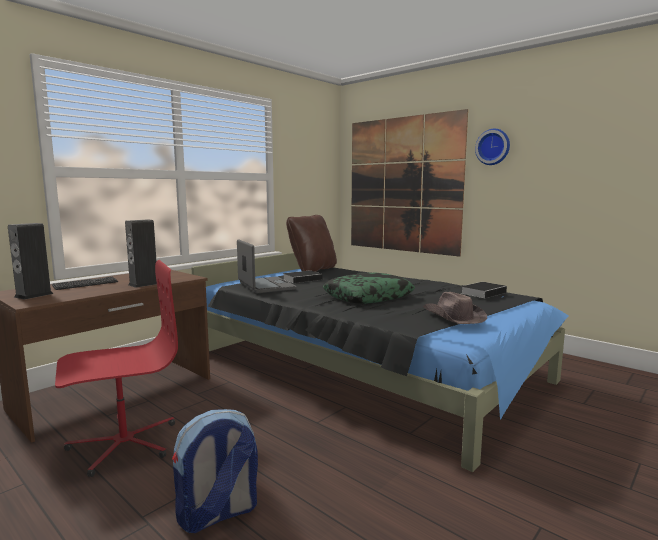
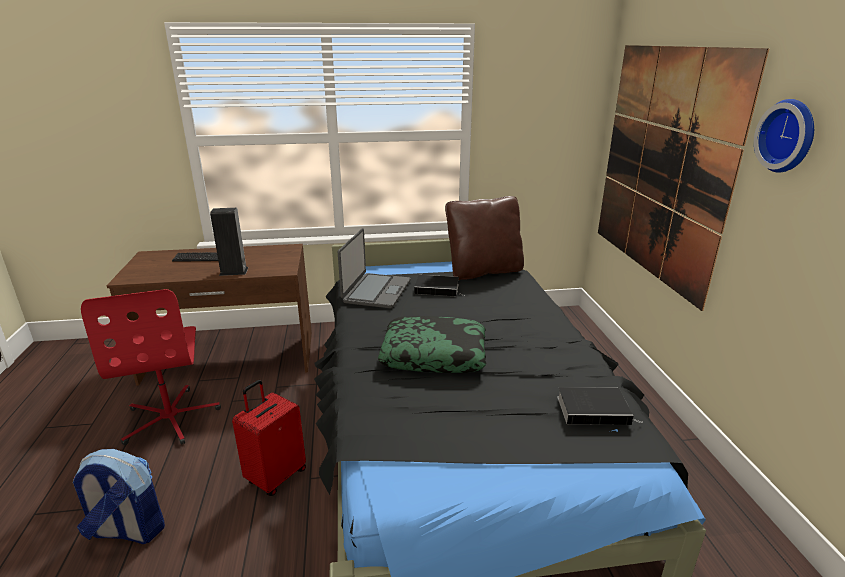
camera: 40 degrees right, 15 degrees up
speaker [8,223,53,300] -> none
red office chair [55,260,178,477] -> red office chair turned 60 degrees clockwise [81,289,221,445]
brown hat [423,292,487,324] -> none
none -> red suitcase [232,380,306,496]

